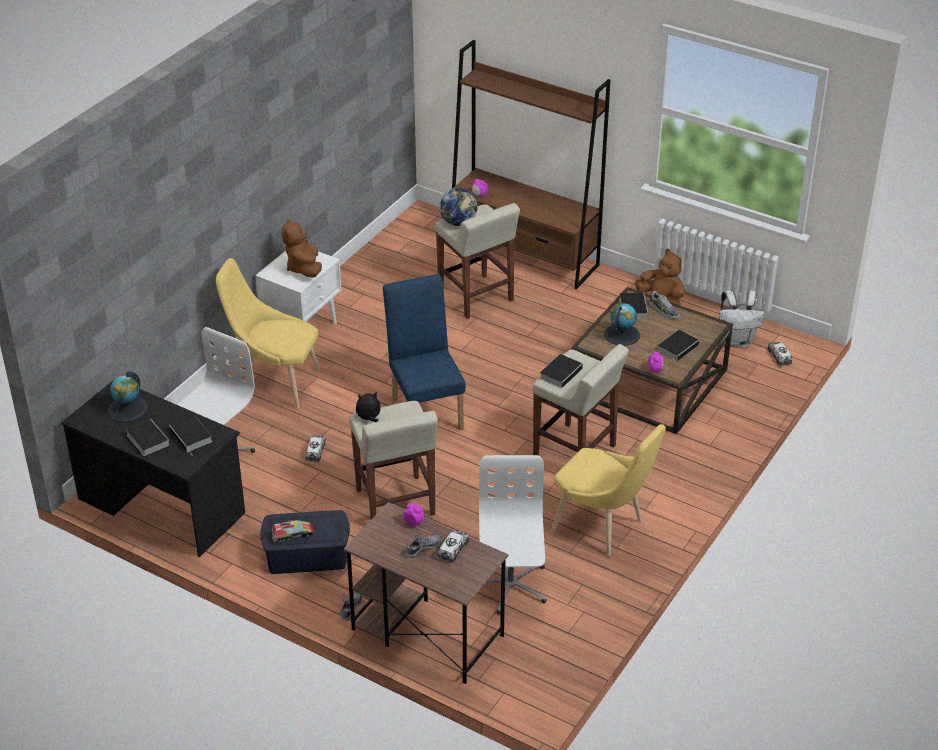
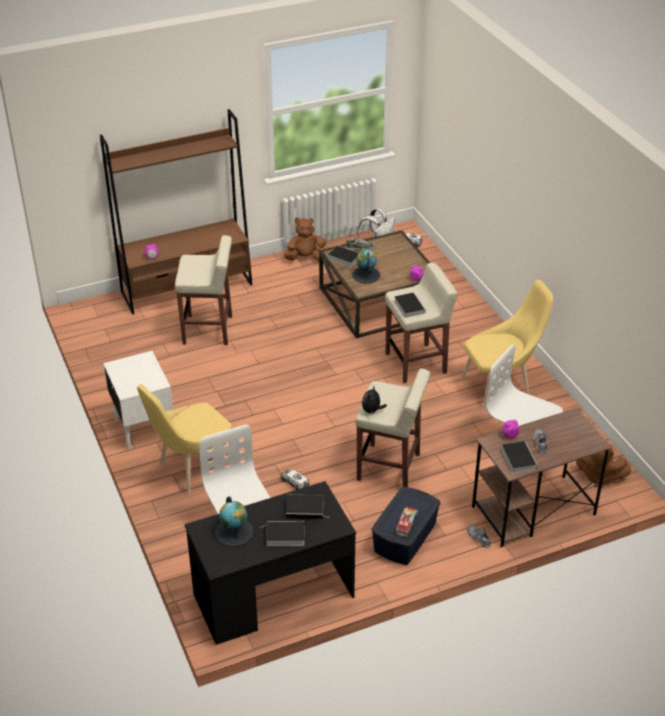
camera: 55 degrees left, 0 degrees up
brown plush toy [282,219,322,278] -> brown plush toy moved to [576,444,631,487]
blue chair [383,274,466,430] -> none
toy truck [438,530,469,563] -> none
globe [439,188,478,226] -> none
book [657,330,701,361] -> book moved to [501,441,537,473]

